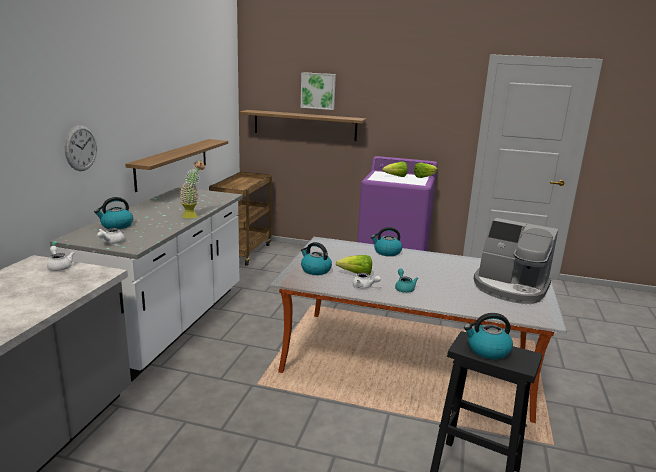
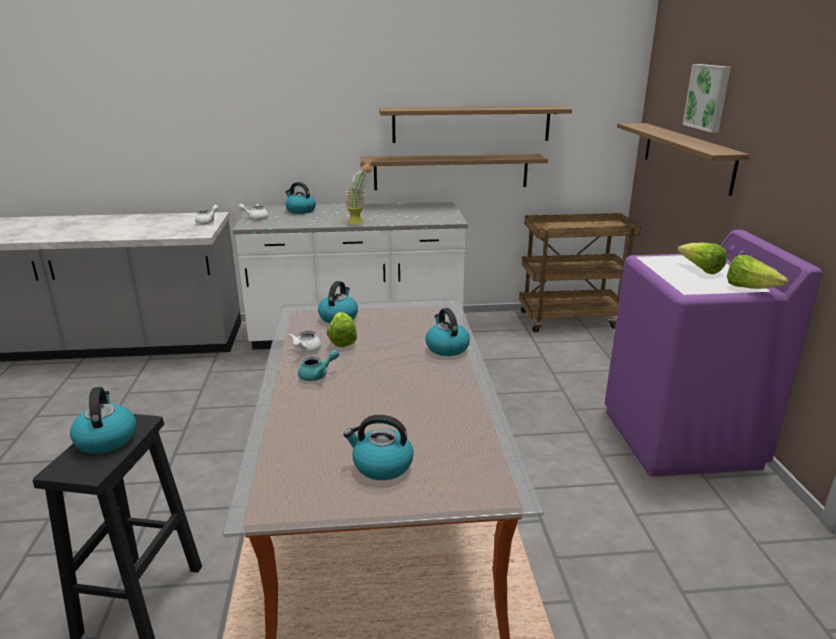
camera: 70 degrees right, 5 degrees up
wall clock [64,125,97,171] -> none
coffee machine [474,218,558,304] -> kettle [343,415,414,480]
none -> shelf [379,106,572,143]

